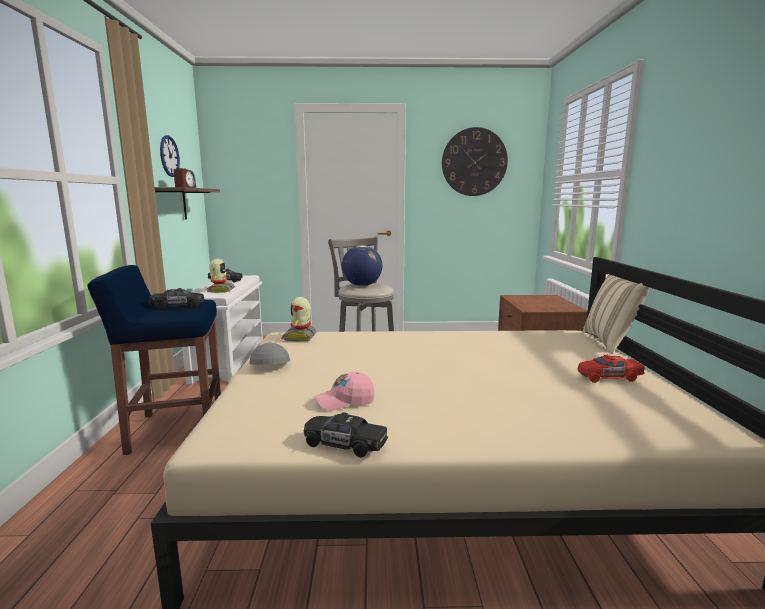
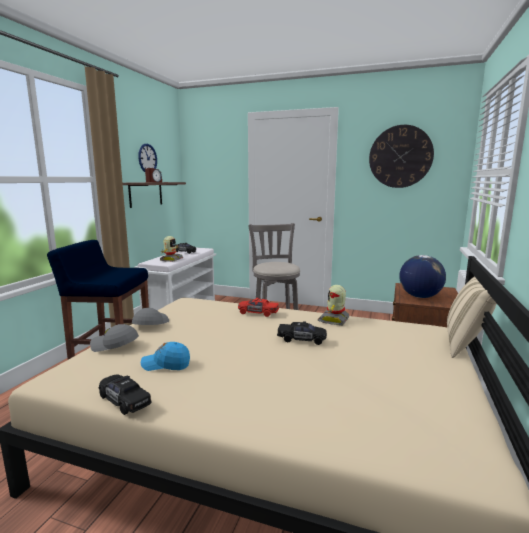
camera: 20 degrees right, 0 degrees up
black toy car [149,288,204,309] -> black toy car moved to [277,321,327,345]
toy robot [281,297,317,341] -> toy robot moved to [318,285,349,325]
pink cap [315,372,374,411] -> blue cap [141,342,190,371]
globe [342,245,382,286] -> globe moved to [399,255,446,298]
red toy car [578,355,645,383] -> red toy car moved to [238,298,279,317]
none -> grey cap [90,324,139,352]

